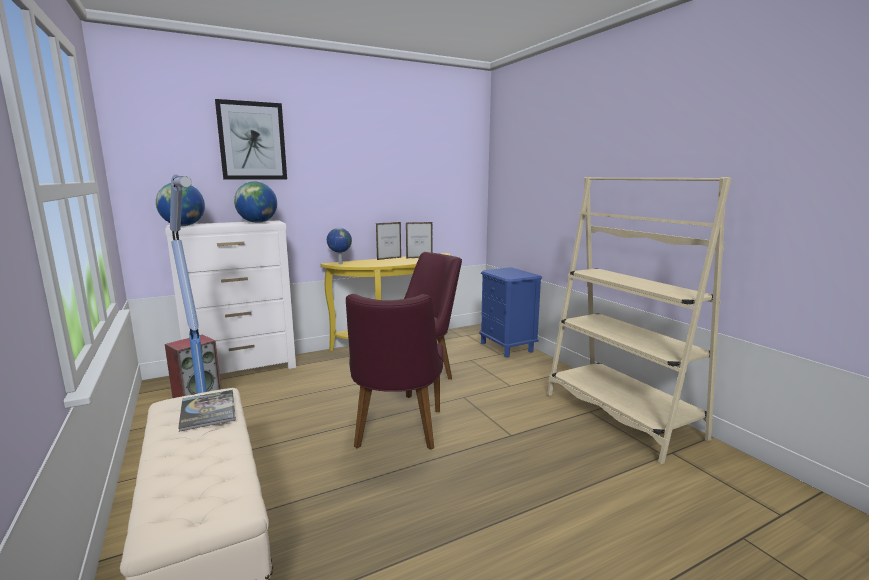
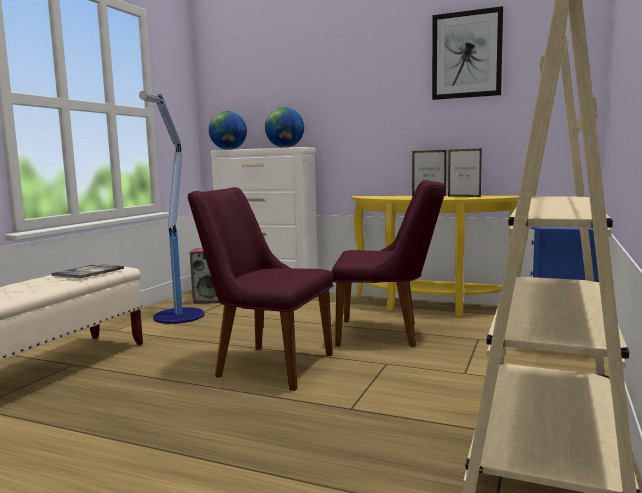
camera: 50 degrees right, 5 degrees down
picture [215,99,287,180] -> picture moved to [432,6,503,100]
globe [327,228,352,264] -> none
purple chair [346,294,443,450] -> purple chair turned 60 degrees clockwise [188,187,334,391]

